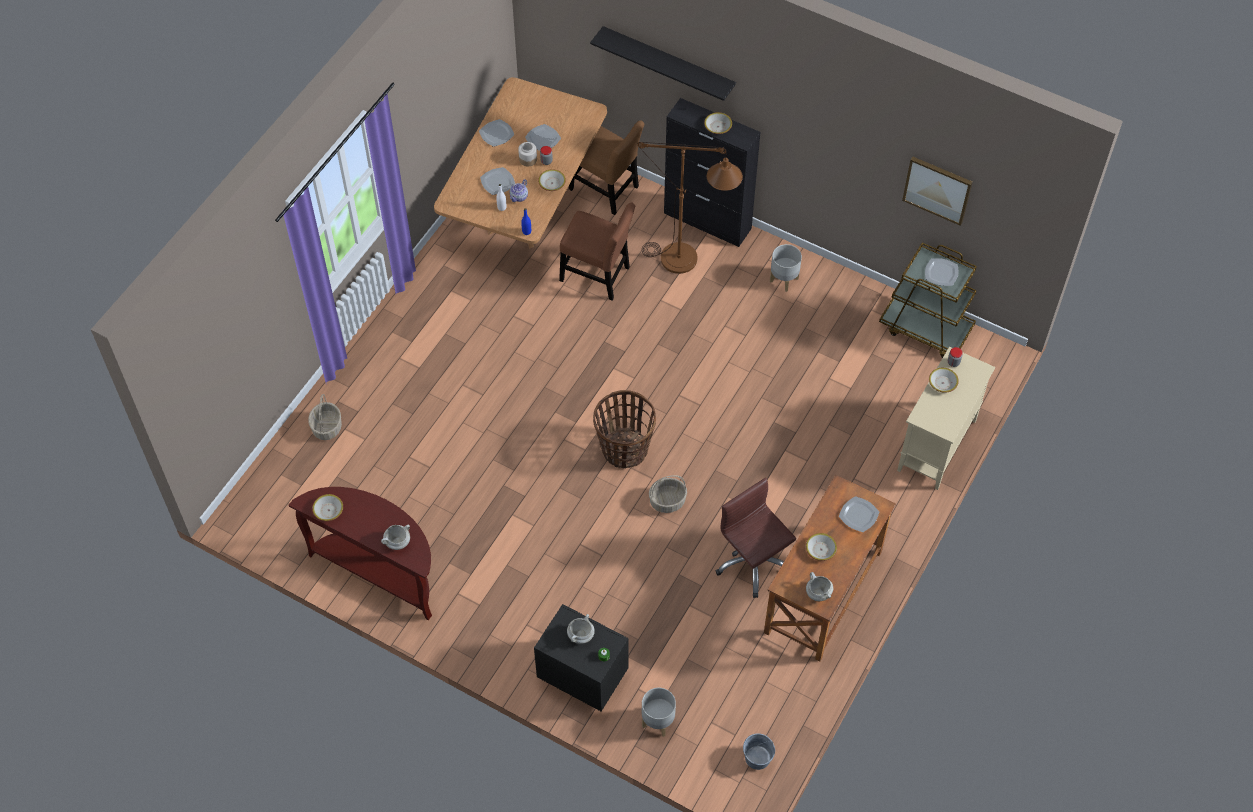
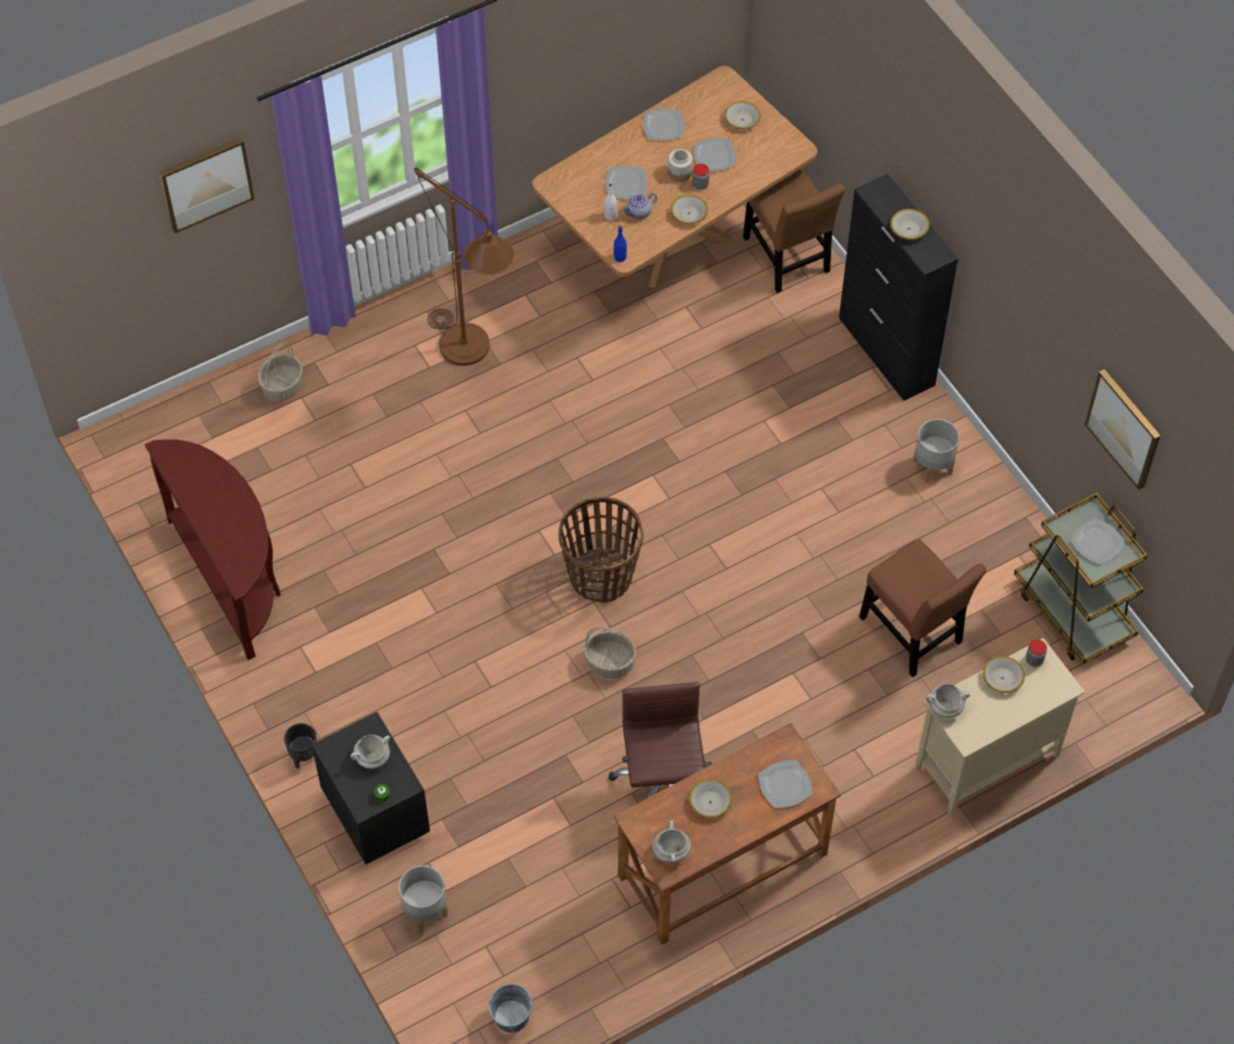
camera: 30 degrees right, 0 degrees up
bowl [312,494,343,521] -> bowl moved to [724,101,761,129]
white cooking pot [381,524,410,550] -> white cooking pot moved to [926,684,970,718]
brown chair [559,202,635,301] -> brown chair moved to [859,539,987,677]
black shelf [590,26,736,101] -> none
brown floor lamp [638,142,743,274] -> brown floor lamp moved to [414,168,514,366]
none -> picture [159,138,255,233]
none -> black planter [284,723,317,769]

